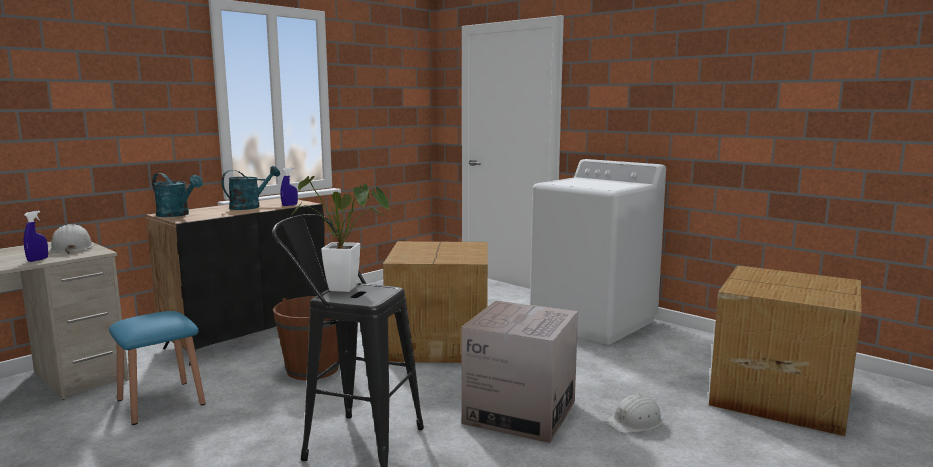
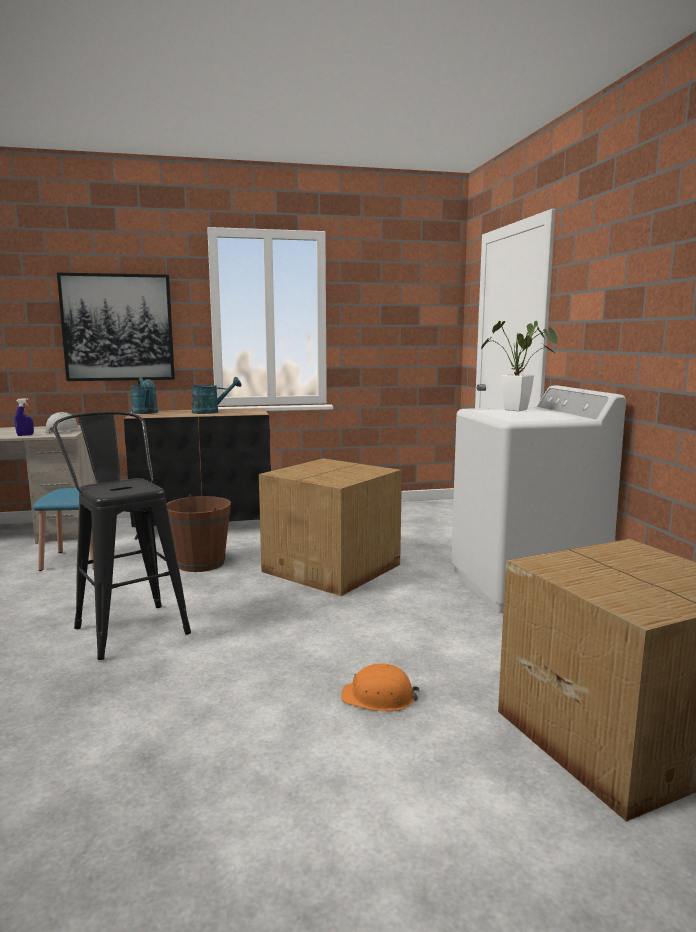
camera: 35 degrees right, 0 degrees up
blue spray bottle [281,168,298,206] -> none
potted plant [291,176,390,292] -> potted plant moved to [481,321,558,411]
cardboard box [461,301,578,443] -> none
white hard hat [605,394,662,433] -> orange hard hat [341,664,419,712]
none -> picture [57,273,175,381]

